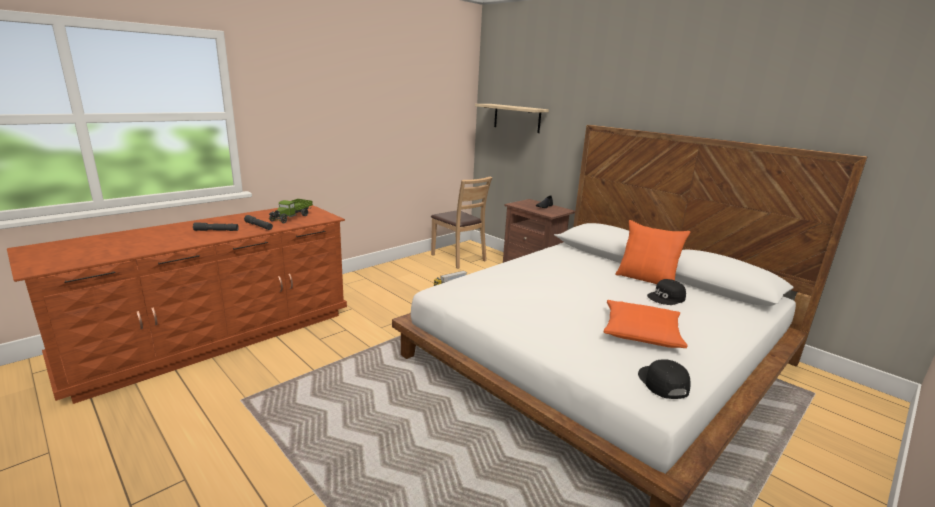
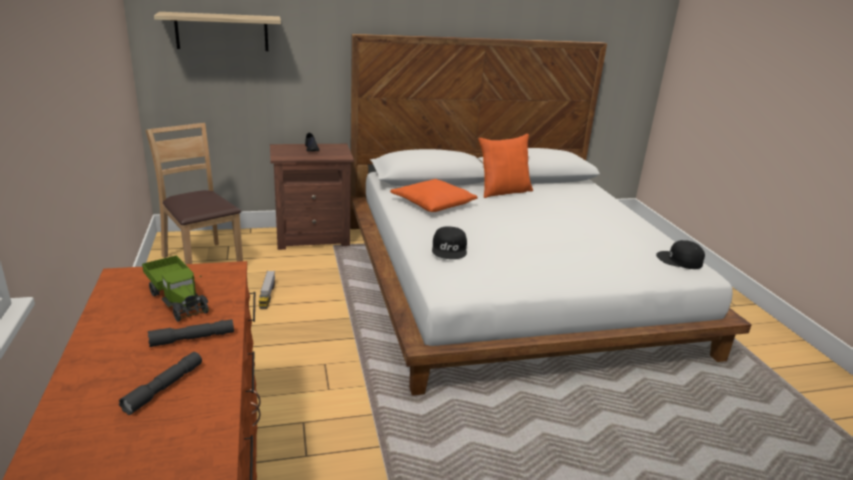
camera: 60 degrees left, 5 degrees up
brown chair [431,177,492,269] -> brown chair turned 120 degrees counterclockwise [145,123,243,264]
orange pillow [604,300,687,348] -> orange pillow moved to [390,179,478,212]
black cap [647,279,686,305] -> black cap moved to [432,227,467,259]

